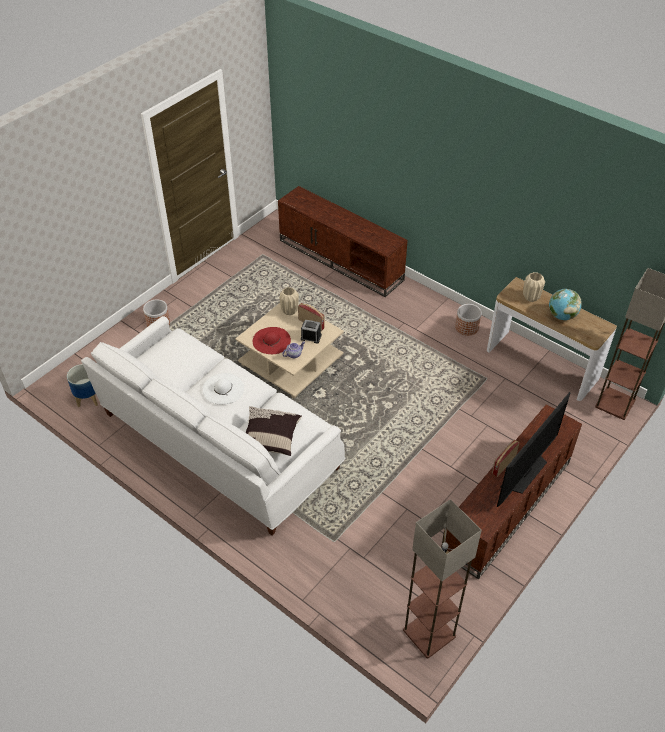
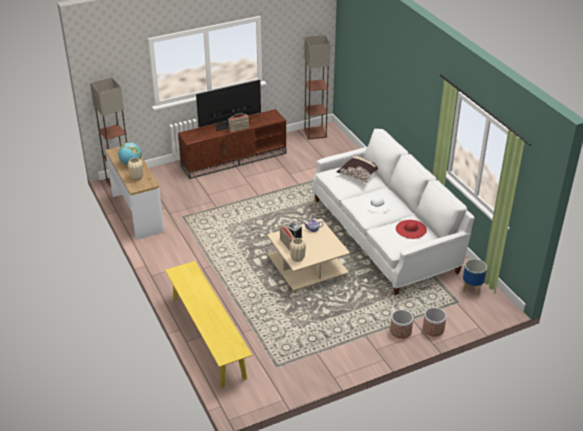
camera: 155 degrees left, 10 degrees down
red hat [253,327,291,354] -> red hat moved to [396,220,427,239]
brown tv stand [278,186,408,297] -> yellow bench [165,261,252,388]
planter [455,304,482,335] -> planter moved to [423,307,447,337]

